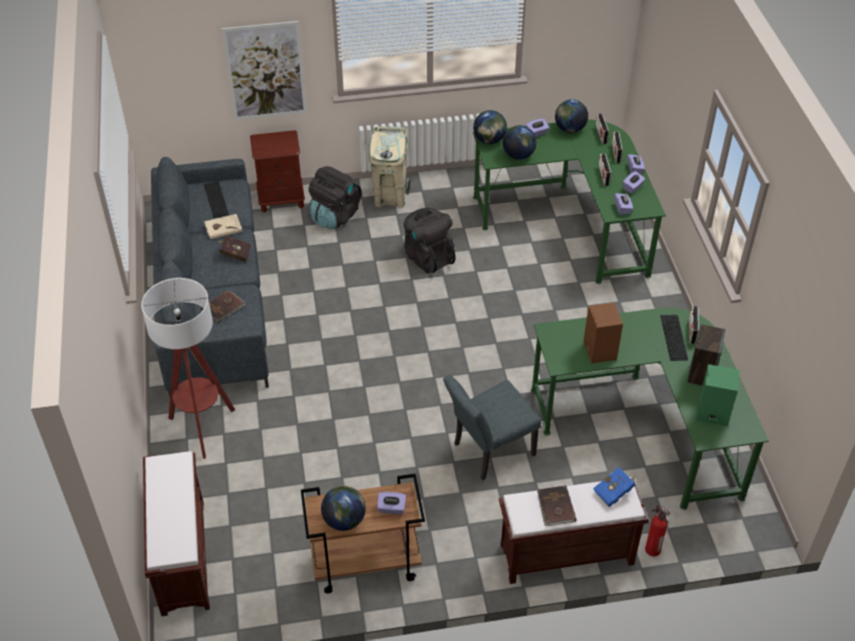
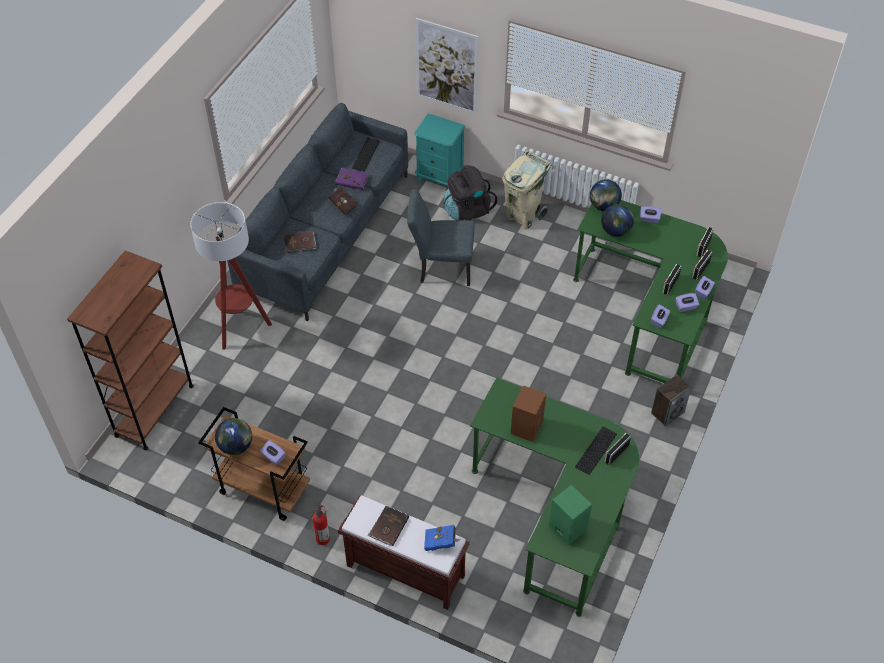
camera: 35 degrees right, 5 degrees up
brown bench [143,451,210,616] -> brown bookcase [67,250,194,450]
beige book [204,214,242,239] -> purple book [335,168,369,190]
brown nightstand [250,130,305,213] -> turquoise nightstand [414,113,466,190]
black backpack [404,207,455,273] -> none
grey chair [443,375,541,481] -> grey chair moved to [407,189,474,286]
globe [555,99,588,133] -> none
fire extinguisher [645,505,670,556] -> fire extinguisher moved to [313,503,330,545]
speaker [687,324,725,386] -> speaker moved to [651,375,692,426]

